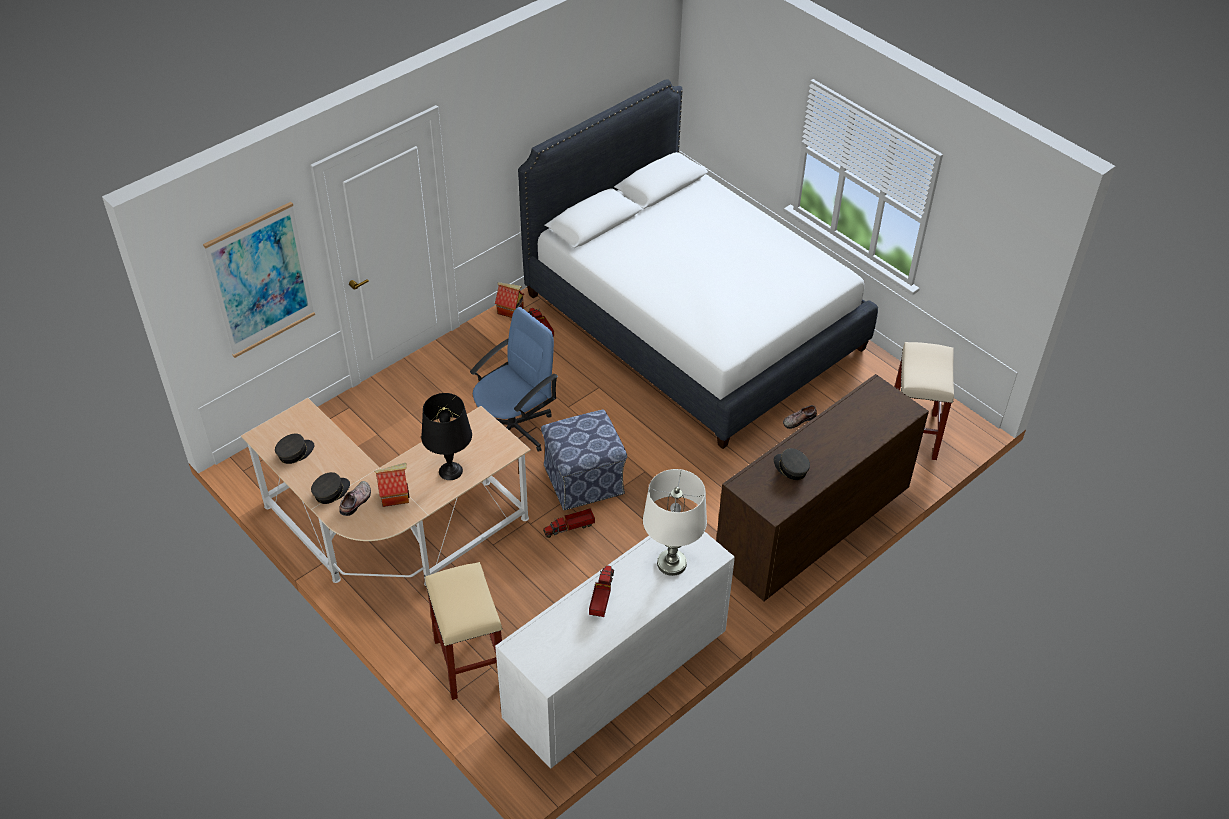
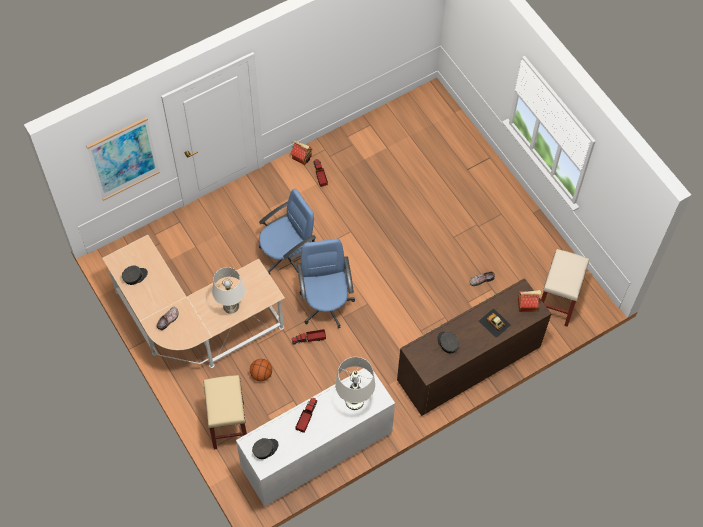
camera: 10 degrees right, 15 degrees up
grey cap [311,472,350,504] -> grey cap moved to [252,438,279,459]
toy house [375,463,410,507] -> toy house moved to [518,290,541,312]
black table lamp [421,393,472,480] -> white table lamp [212,267,245,314]
white bed [518,79,878,449] -> none
ottoman [541,410,627,510] -> blue office chair [297,238,355,328]
none -> basketball [250,359,272,381]
none -> toy car [479,308,511,338]

